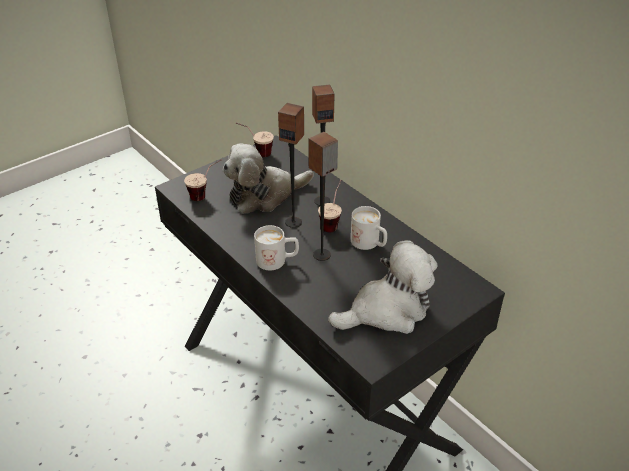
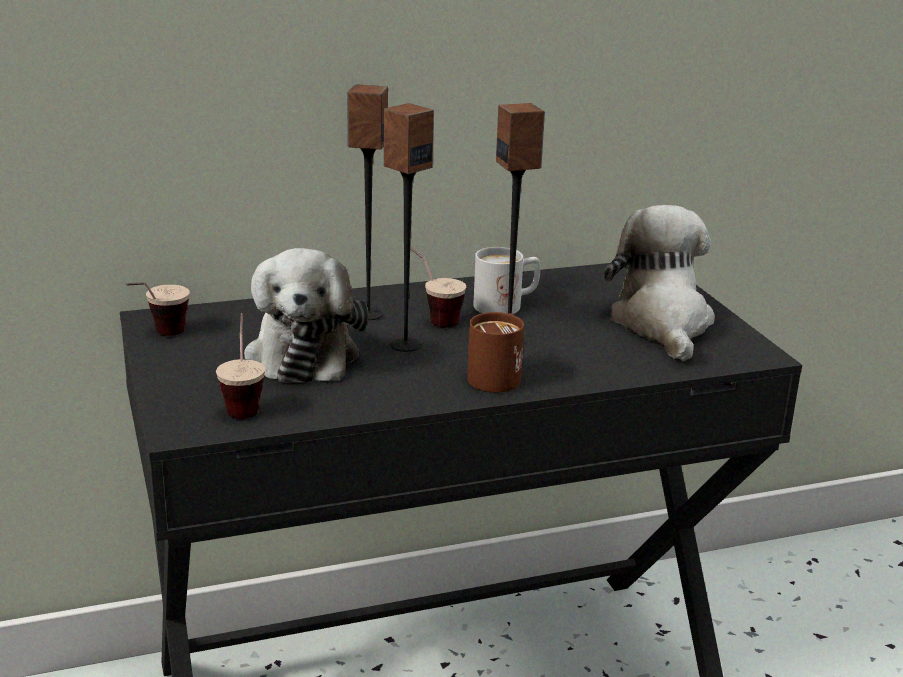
camera: 70 degrees left, 15 degrees down
white mug [254,225,299,270] -> brown mug [467,312,524,392]

